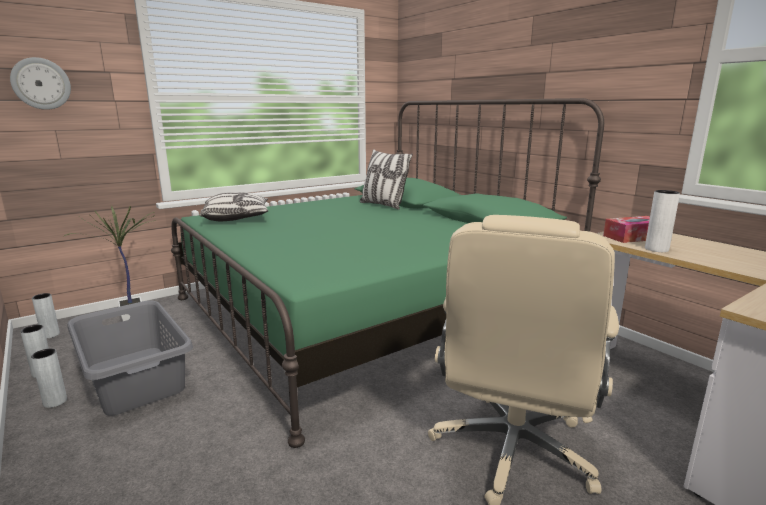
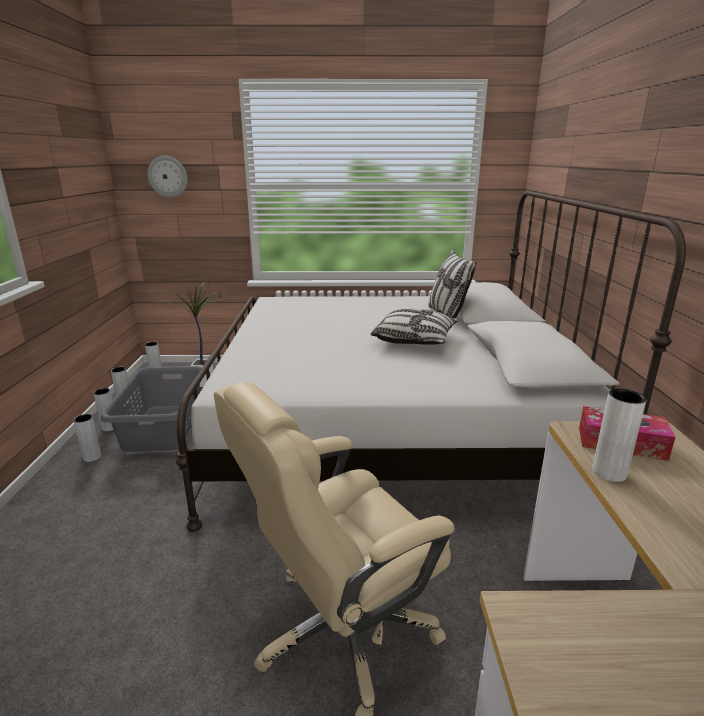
camera: 35 degrees right, 5 degrees up
green bed [171,98,604,448] -> white bed [176,191,686,532]
pillow [200,192,268,221] -> pillow moved to [370,308,459,345]
none -> grey vase [74,414,101,462]

